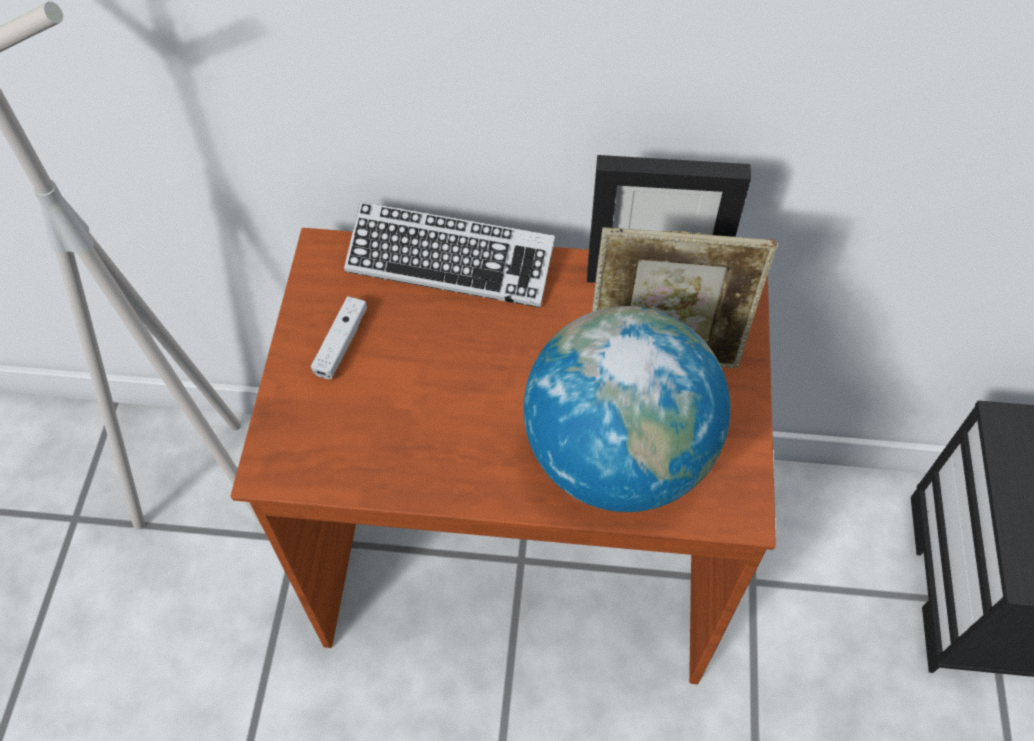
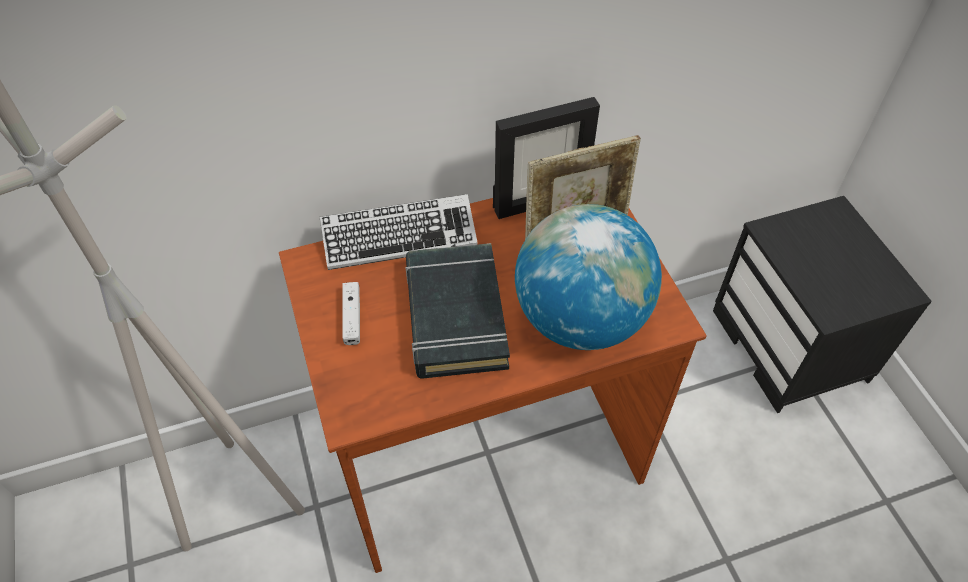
camera: 25 degrees left, 5 degrees down
none -> black book [406,243,510,379]

